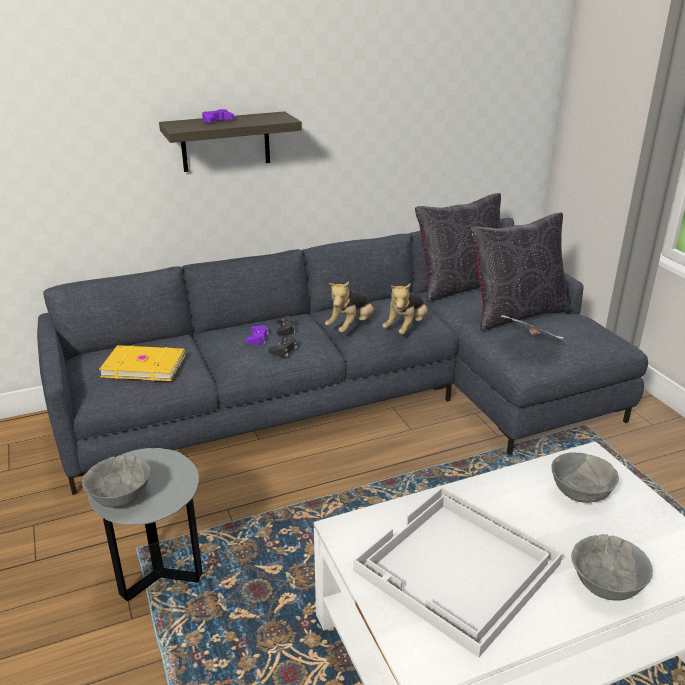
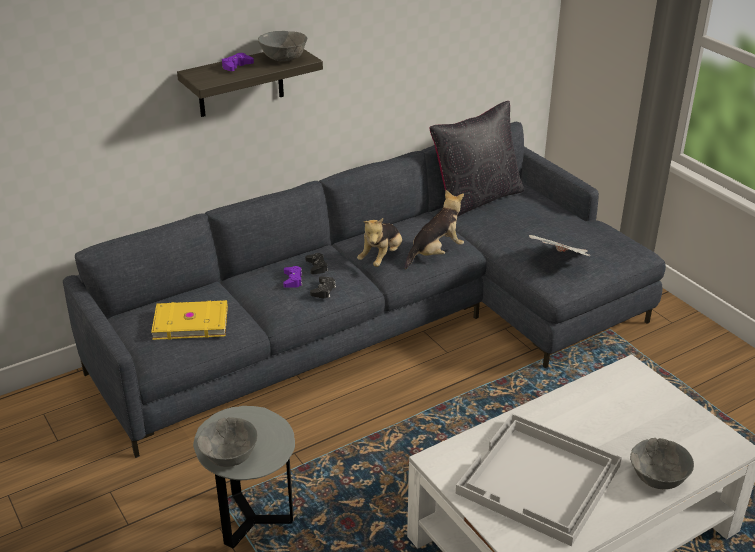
camera: 10 degrees left, 5 degrees up
plush toy [382,283,427,334] -> plush toy turned 150 degrees counterclockwise [404,190,464,269]
black pillow [470,212,571,331] -> none
grey bowl [551,452,619,503] -> grey bowl moved to [258,31,307,61]

